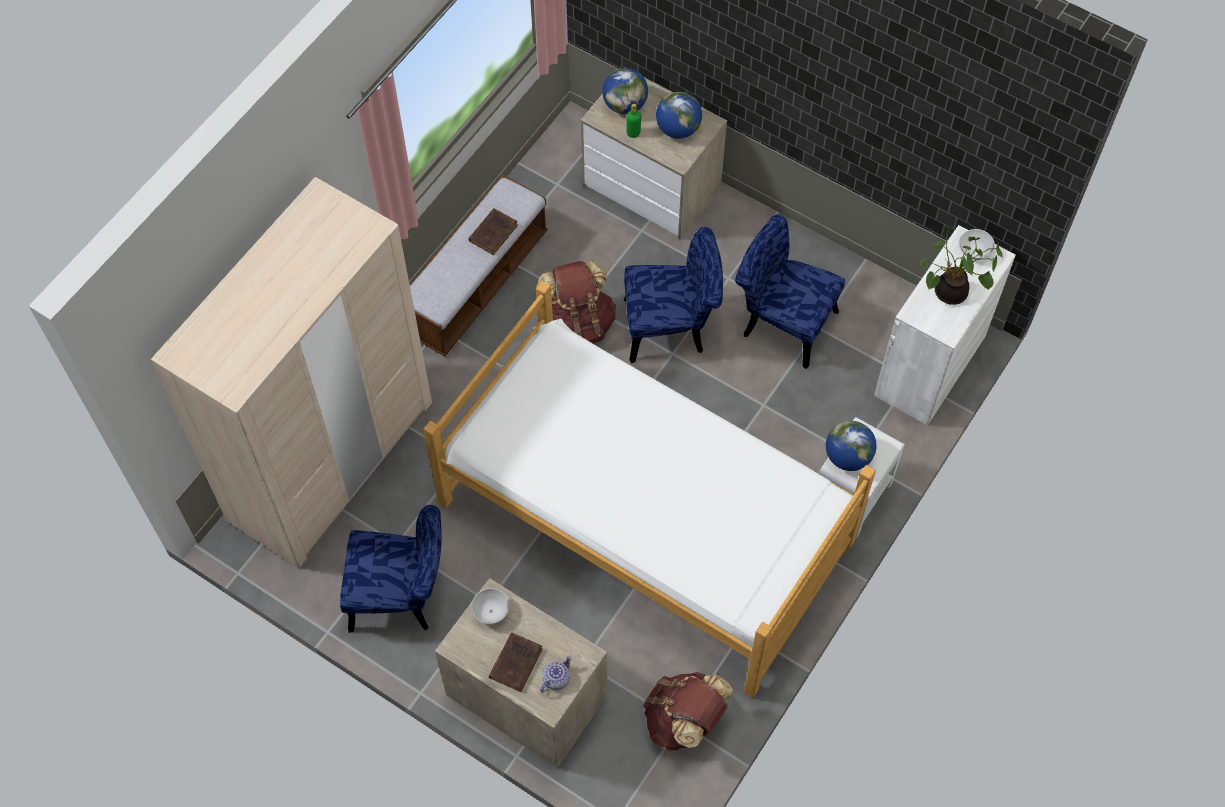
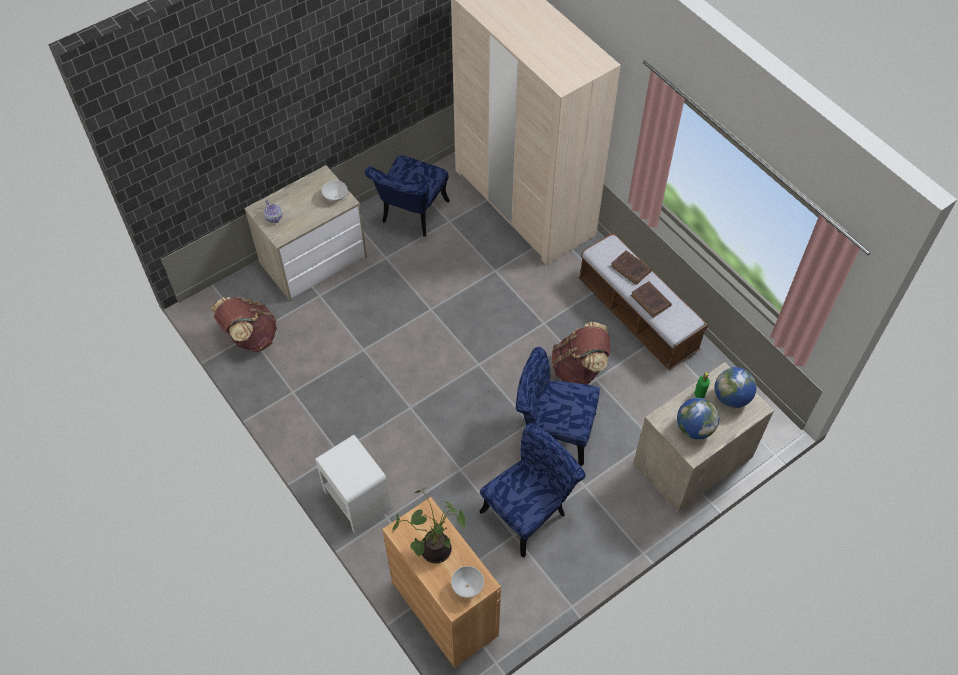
camera: 110 degrees right, 5 degrees down
bed [423,281,876,698] -> none
brown book [489,633,543,692] -> brown book moved to [611,250,652,285]
blue chair [624,227,723,364] -> blue chair turned 90 degrees clockwise [516,347,600,466]
globe [826,421,877,471] -> none
white cabinet [874,225,1016,426] -> brown cabinet [383,497,501,668]

